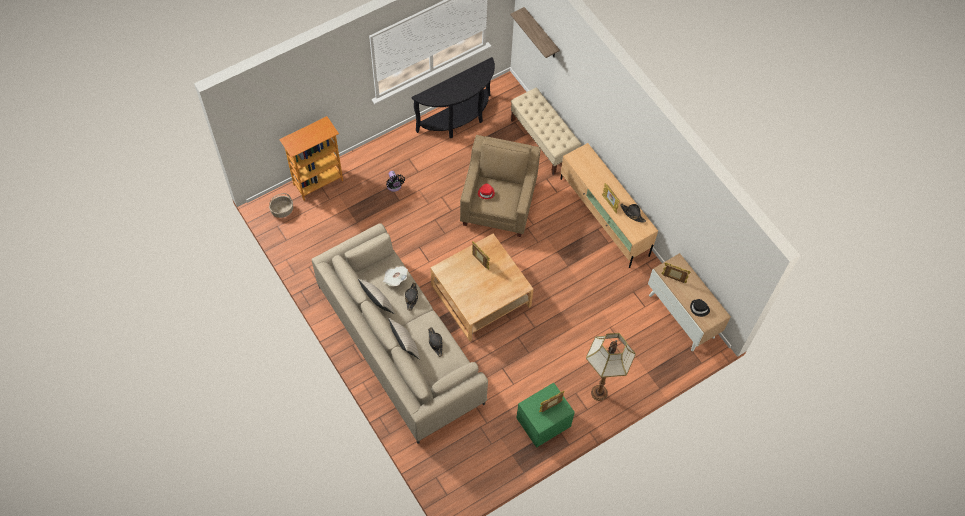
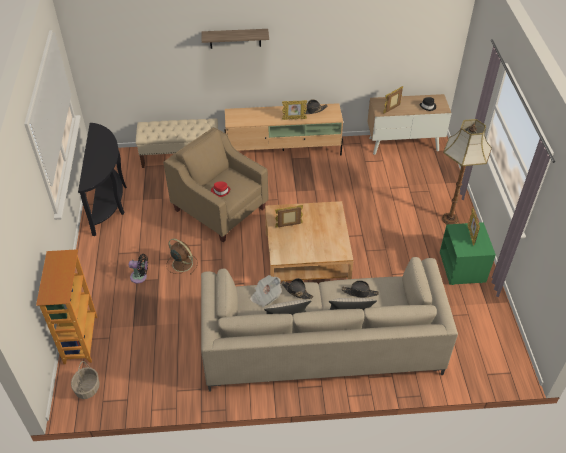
camera: 60 degrees left, 15 degrees down
shelf [510,7,560,58] -> shelf moved to [202,29,269,49]
none -> brown fan [166,239,198,275]

